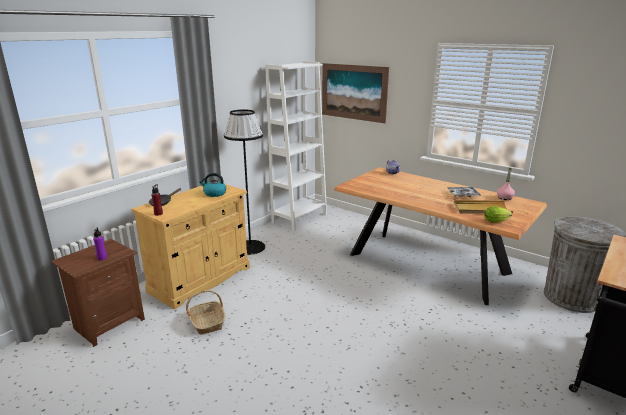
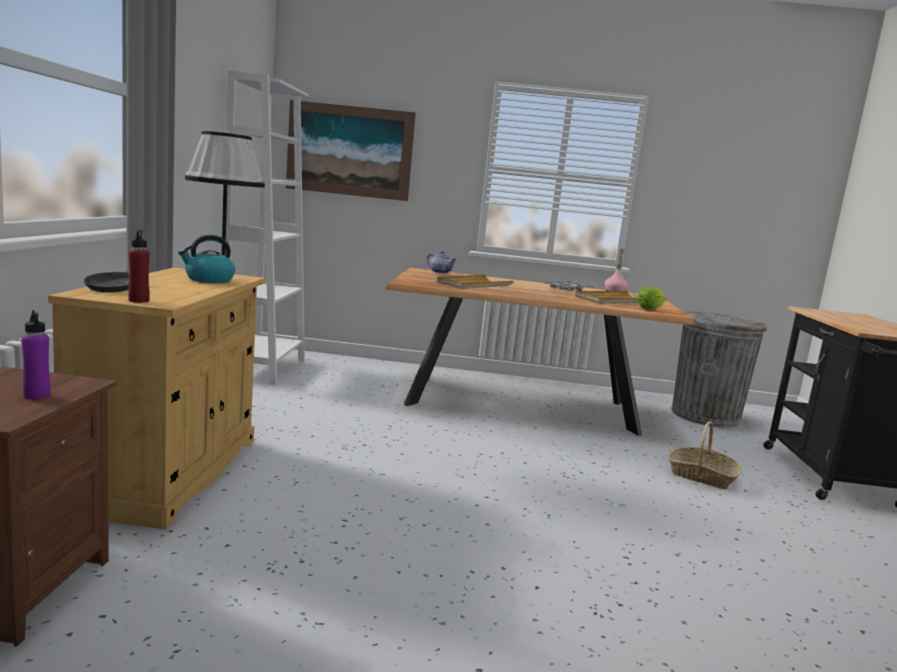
camera: 35 degrees left, 10 degrees down
basket [186,290,225,335] -> basket moved to [668,422,741,489]
none -> beige tray [437,275,514,289]

